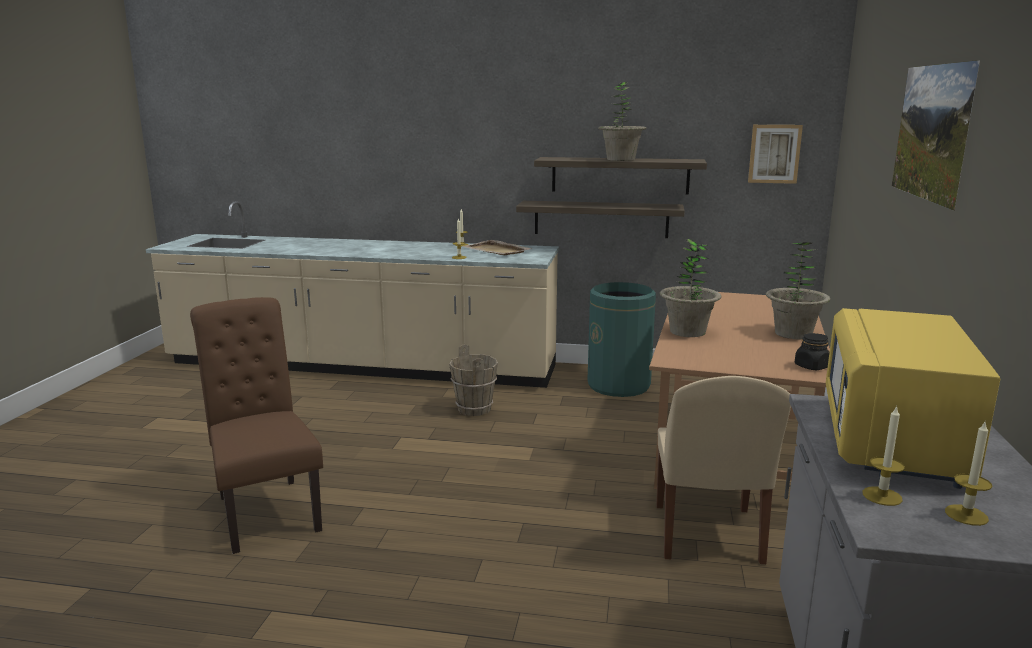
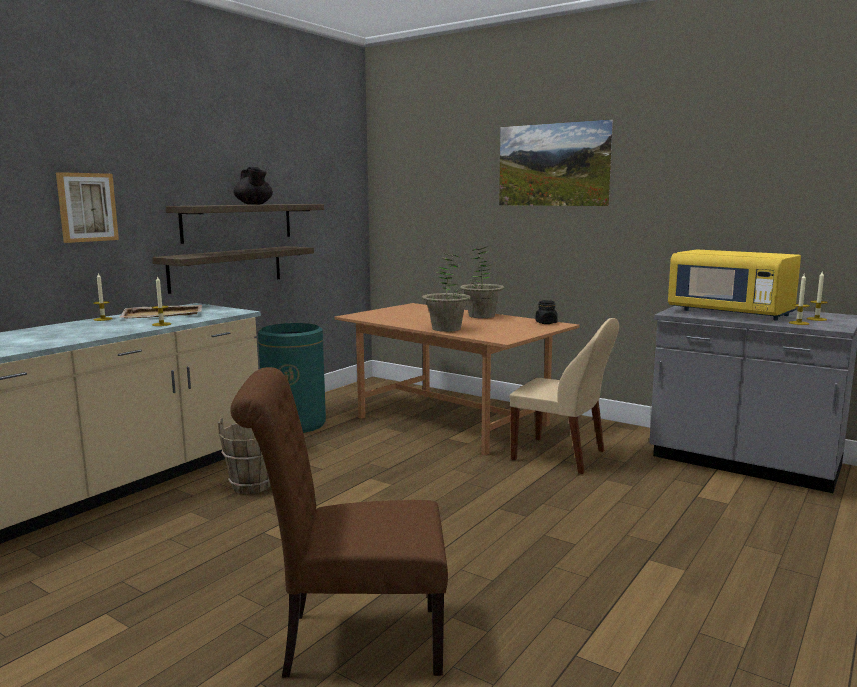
camera: 65 degrees left, 5 degrees down
potted plant [598,82,646,161] -> black teapot [233,167,273,205]
picture [748,125,803,184] -> picture moved to [56,172,119,243]

